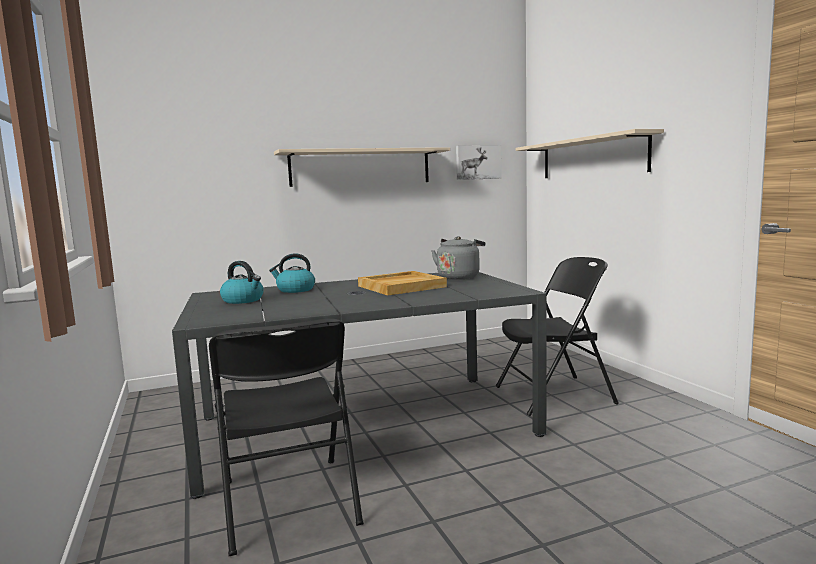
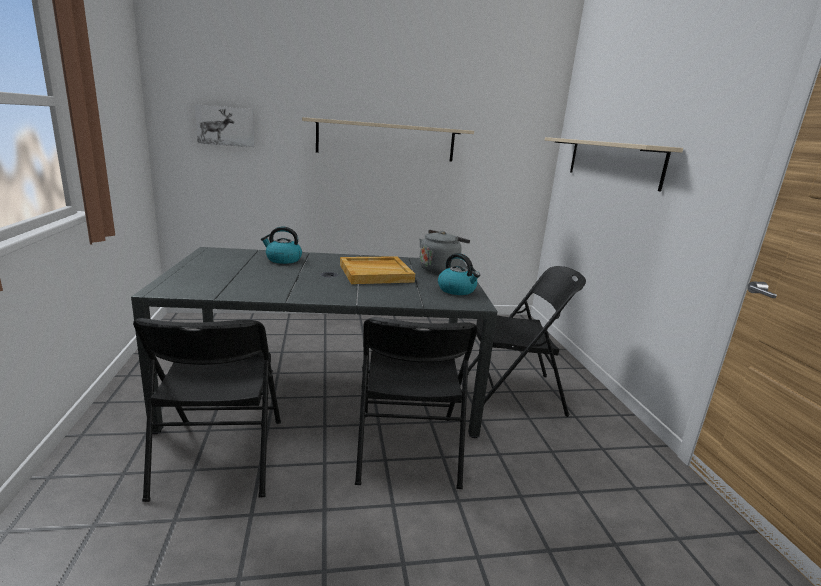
camera: 10 degrees right, 10 degrees up
kettle [220,261,264,304] -> kettle moved to [438,253,480,295]
picture [456,145,502,180] -> picture moved to [195,104,254,147]
none -> black chair [355,317,478,489]

